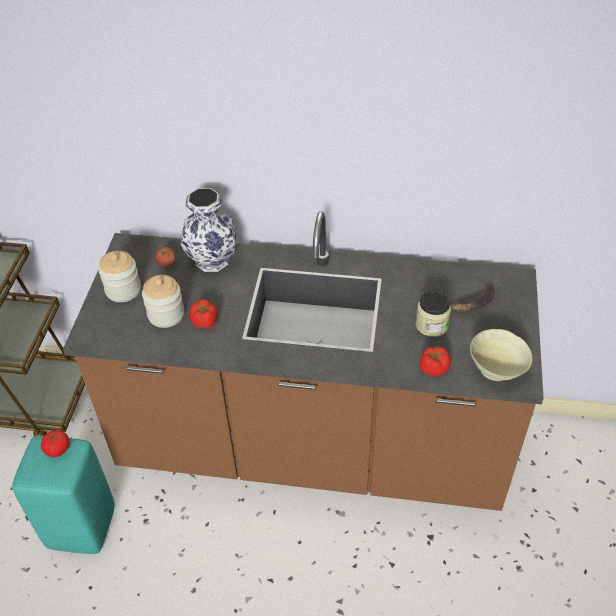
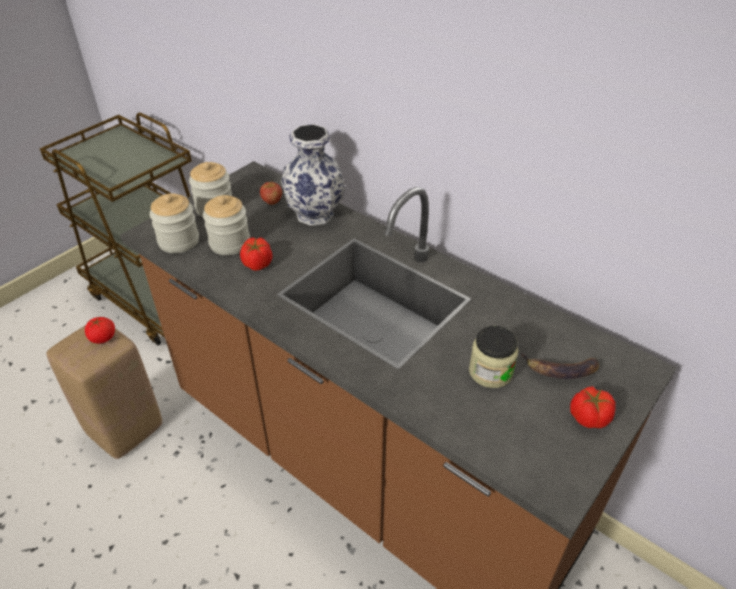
camera: 30 degrees right, 5 degrees down
turquoise stool [12,436,115,554] -> beige stool [46,325,162,459]
tomato [420,346,451,376] -> tomato moved to [570,386,615,428]
beige bowl [470,329,532,381] -> none
none -> jar [150,194,199,253]

